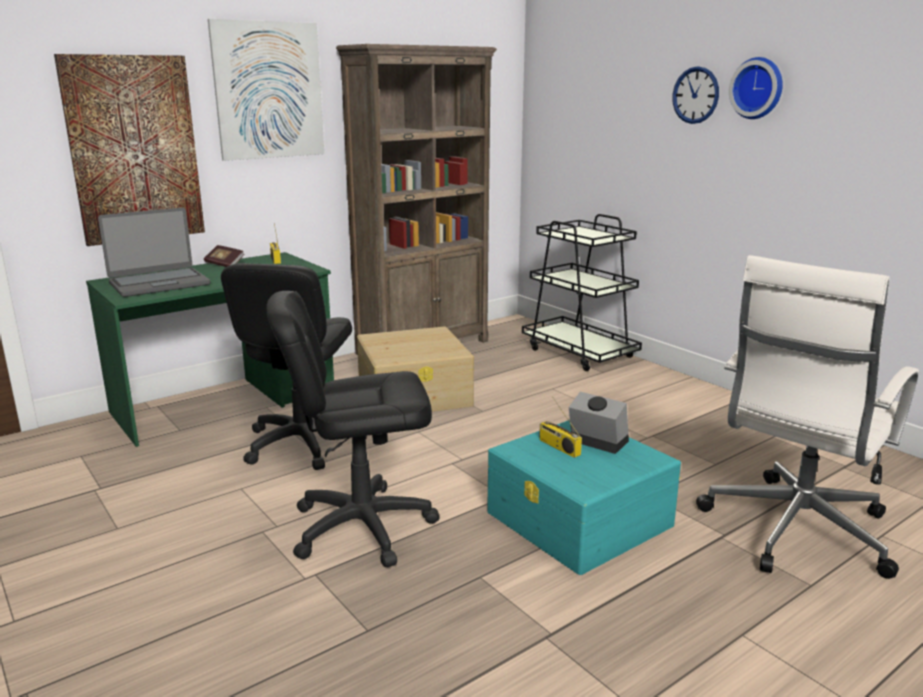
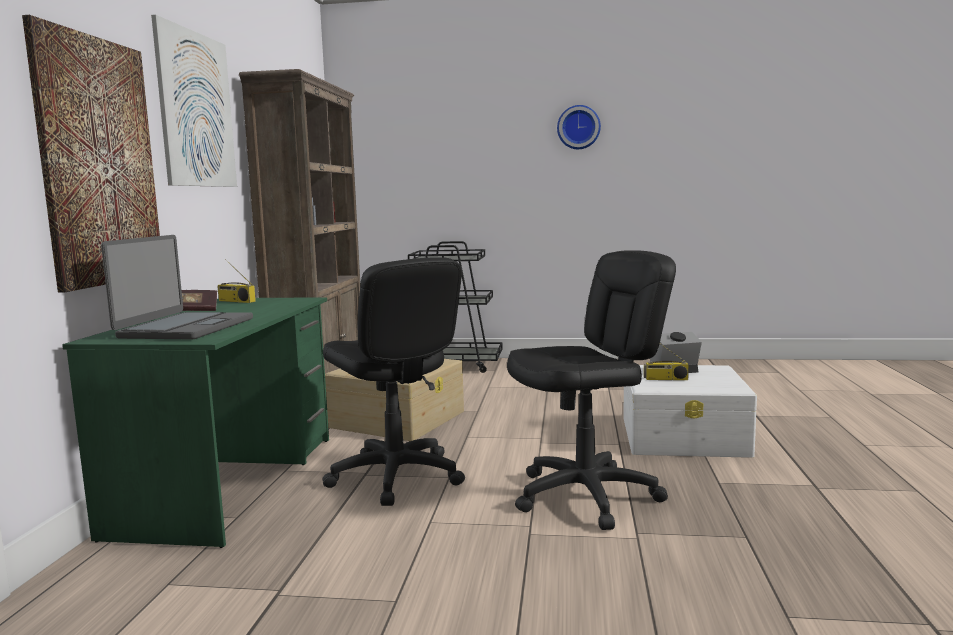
camera: 45 degrees left, 10 degrees down
black office chair [266,291,440,568] -> black office chair turned 150 degrees counterclockwise [507,250,676,530]
turquoise storage box [487,420,681,575] -> white storage box [623,365,757,458]
wall clock [672,67,719,124] -> none
white office chair [696,255,919,579] -> none

